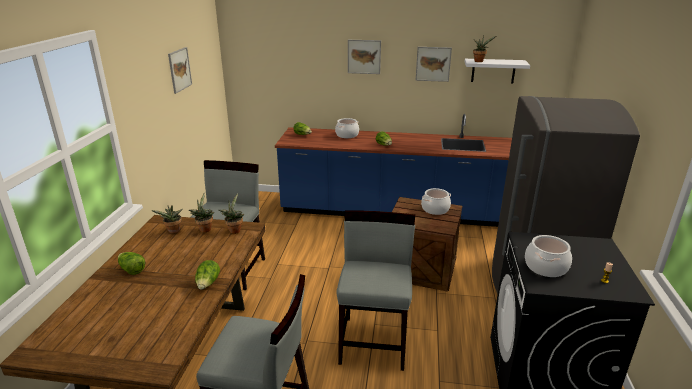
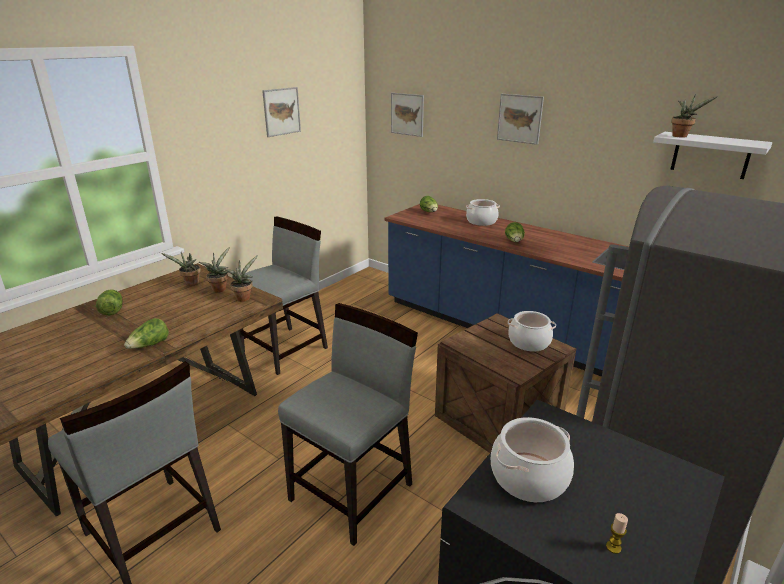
camera: 30 degrees right, 0 degrees up
picture [415,47,452,82] -> picture moved to [391,93,424,137]

